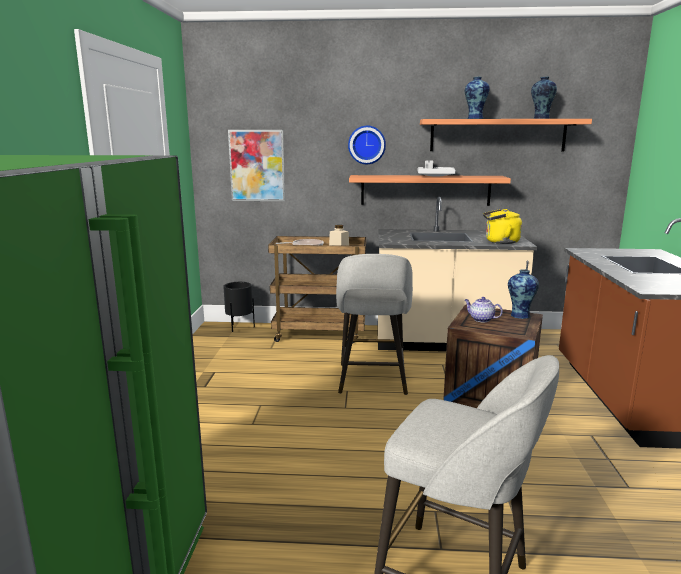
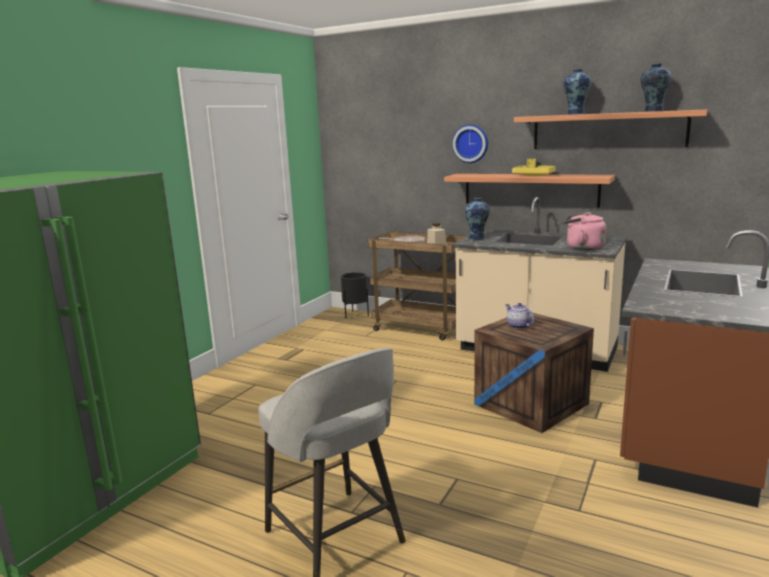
camera: 25 degrees right, 0 degrees up
picture [228,130,285,201] -> none
grey stool [336,254,413,395] -> none
grey tray [417,160,456,177] -> yellow tray [512,159,556,176]
yellow kettle [483,209,522,244] -> pink kettle [563,212,606,250]
vase [508,269,539,319] -> vase moved to [465,198,490,239]

